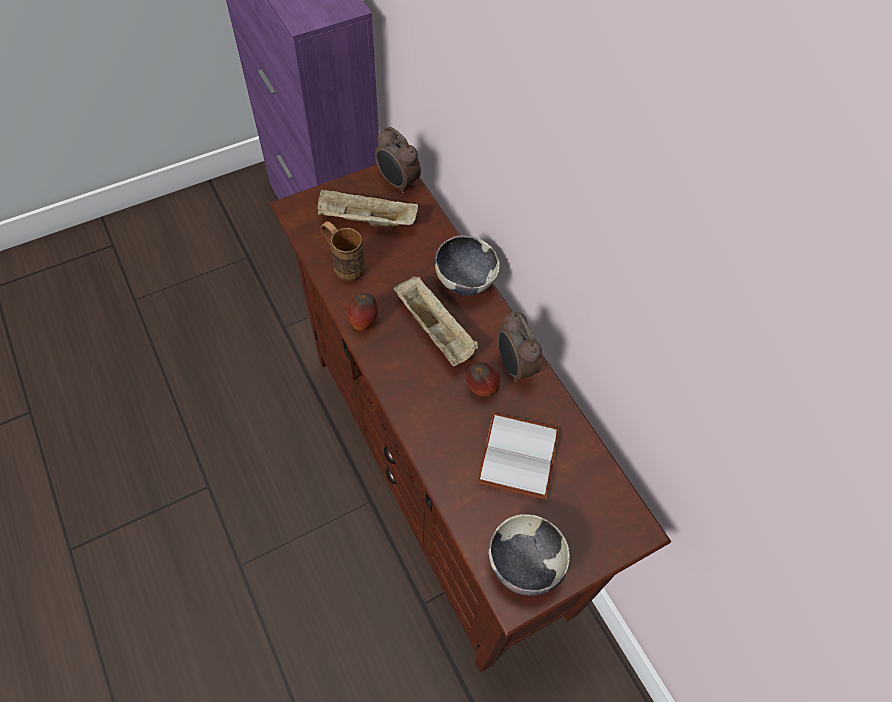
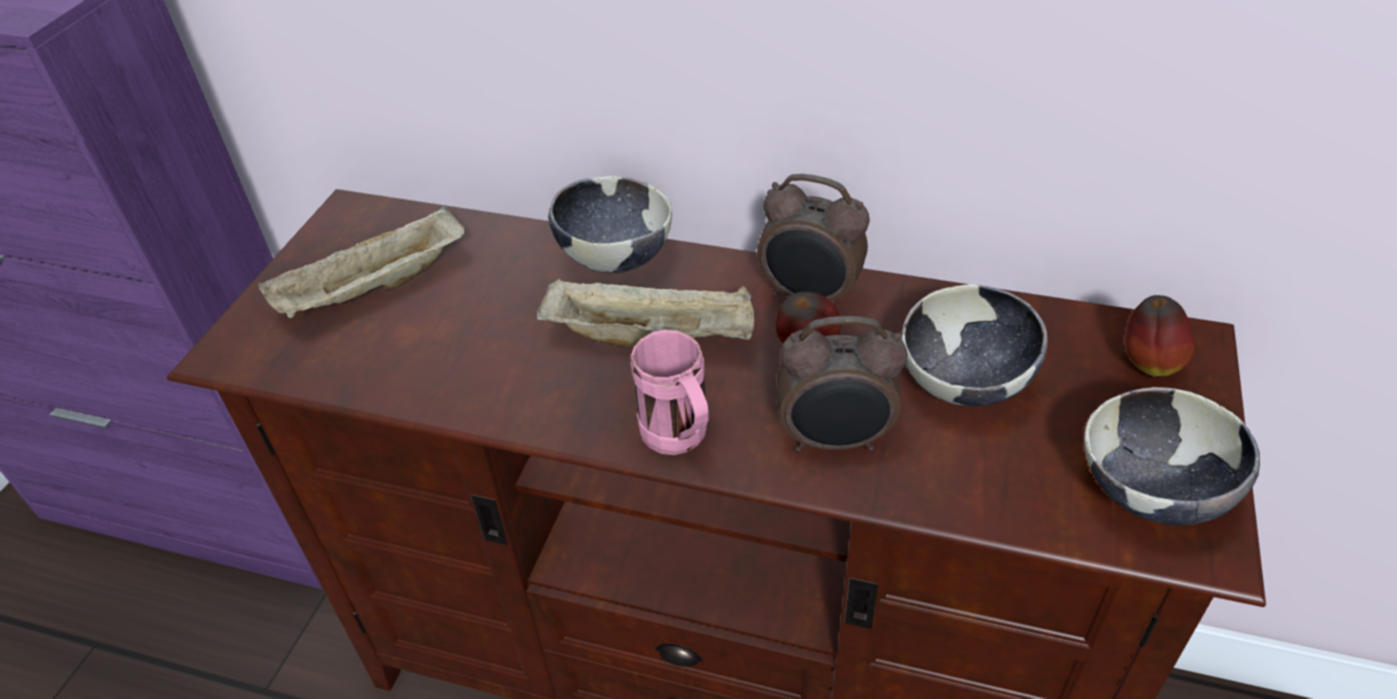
camera: 40 degrees left, 15 degrees down
brown mug [321,221,365,282] -> none
apple [347,293,378,330] -> apple moved to [1125,295,1195,377]
alarm clock [375,127,421,194] -> alarm clock moved to [776,316,908,452]
white book [477,412,560,500] -> bowl [901,285,1048,406]
none -> pink mug [631,329,709,455]

